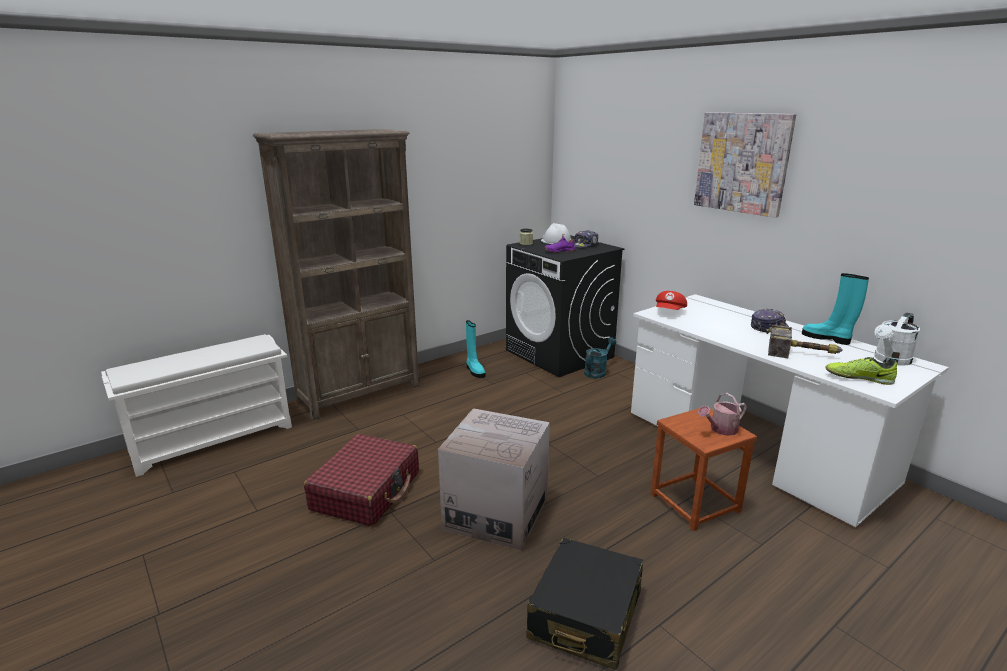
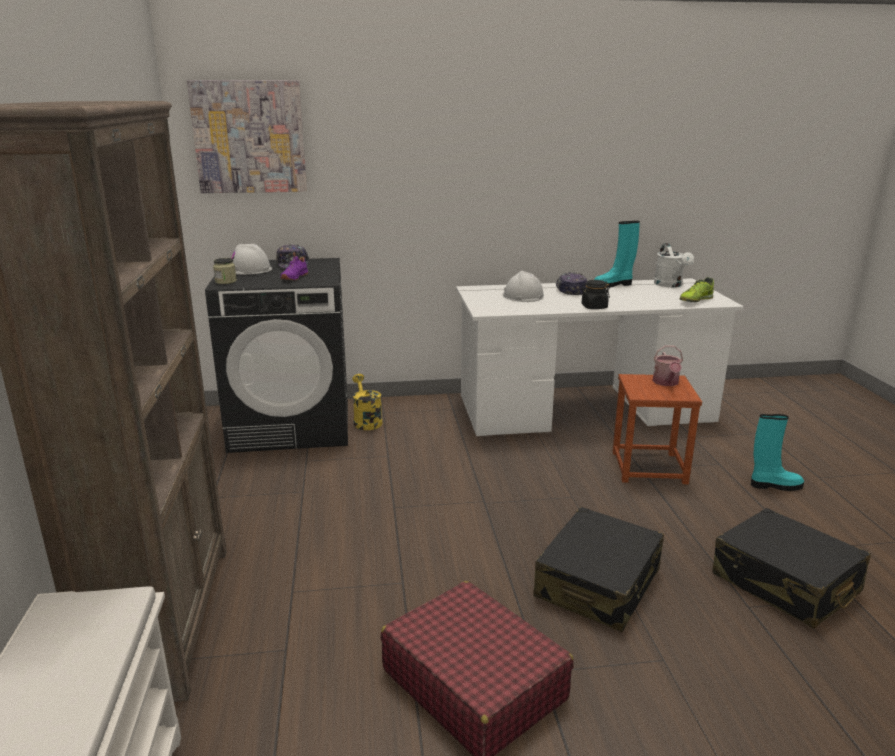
camera: 60 degrees left, 0 degrees up
cardboard box [438,408,550,551] -> black suitcase [533,507,664,632]
turquoise boot [466,320,486,378] -> turquoise boot moved to [751,414,804,491]
turquoise watering can [584,337,616,378] -> yellow watering can [352,374,382,430]
red cap [656,291,687,310] -> none
picture [694,112,796,218] -> picture moved to [187,80,307,193]
hammer [768,325,843,358] -> none
none -> white hard hat [502,271,544,302]
none -> black jar [581,280,610,309]

